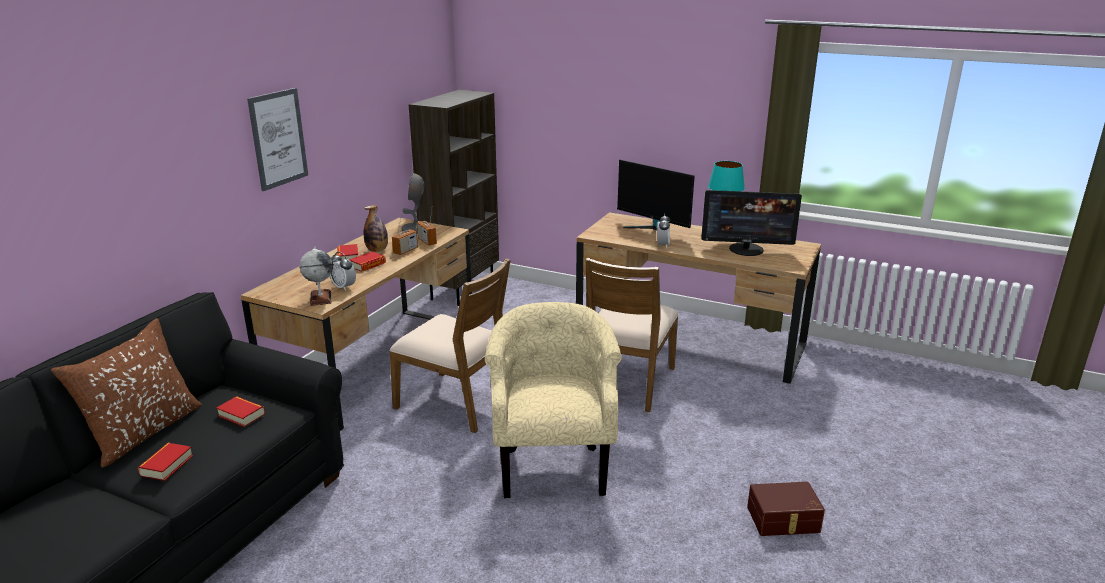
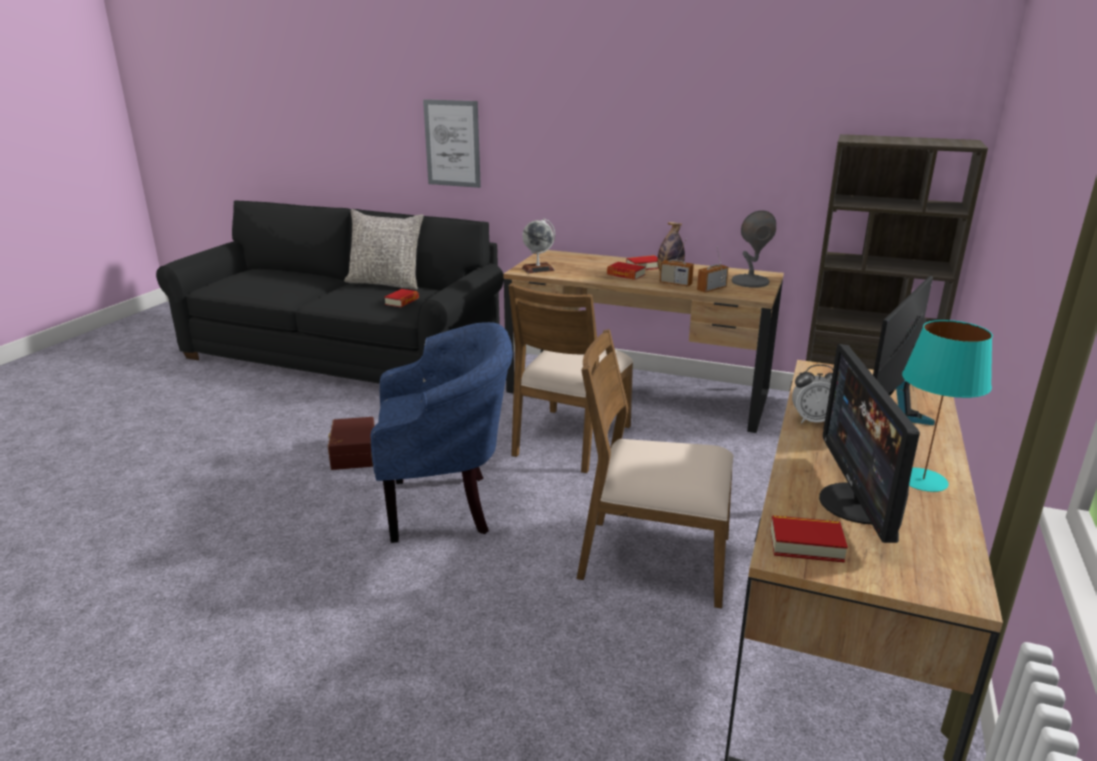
camera: 85 degrees right, 0 degrees up
brown pillow [51,318,202,467] -> grey pillow [344,209,424,290]
book [137,443,193,481] -> book moved to [770,515,848,563]
picture [247,88,308,191] -> picture moved to [423,99,481,188]
alarm clock [330,252,356,291] -> none
beige armchair [485,302,622,498] -> blue armchair [371,322,513,543]
brown storage box [747,482,825,536] -> brown storage box moved to [328,417,375,470]

